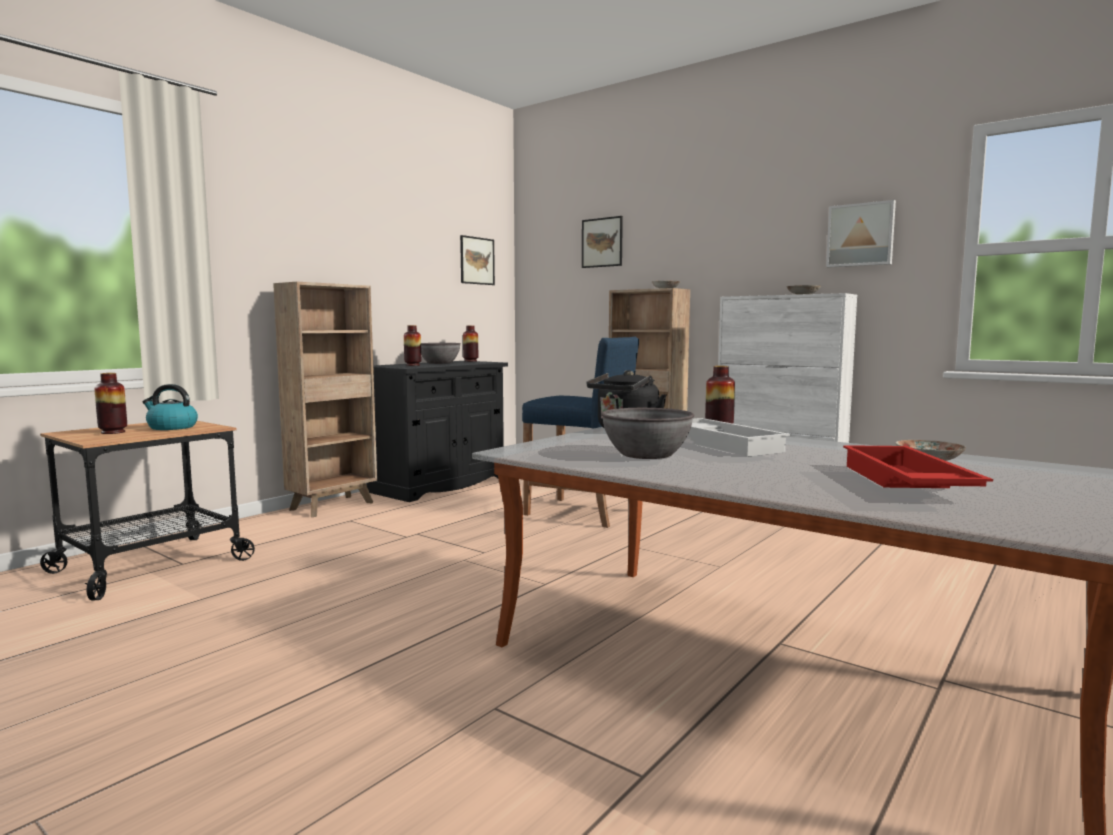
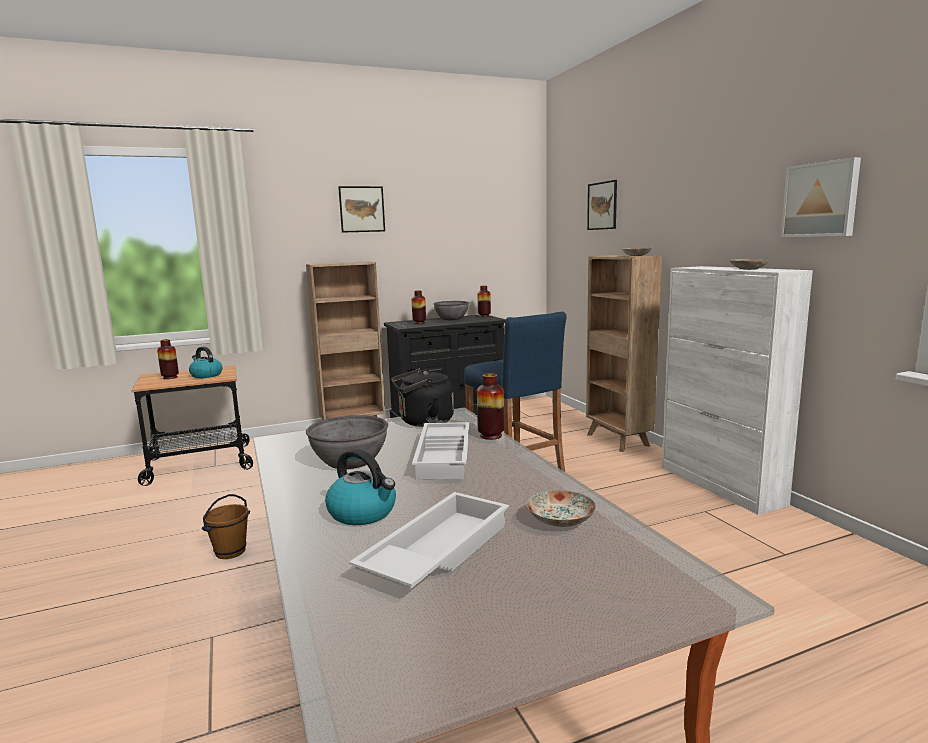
camera: 30 degrees right, 5 degrees up
picture [460,235,495,285] -> picture moved to [338,186,385,233]
red tray [843,445,993,488] -> white tray [349,492,509,589]
none -> brown bucket [202,494,250,559]
none -> kettle [325,449,396,525]

